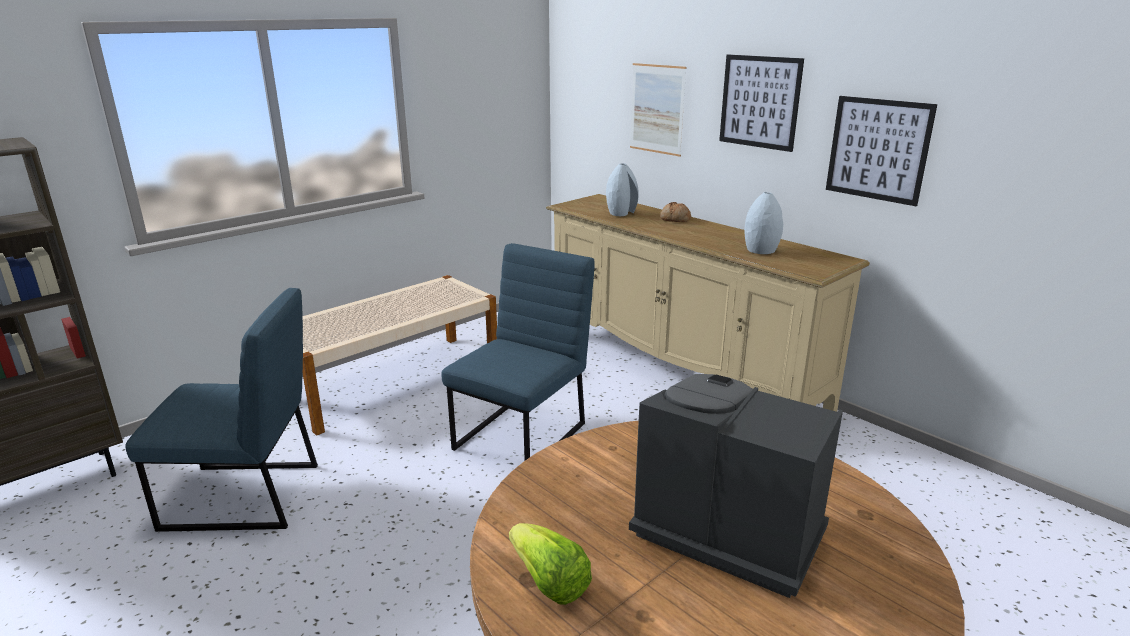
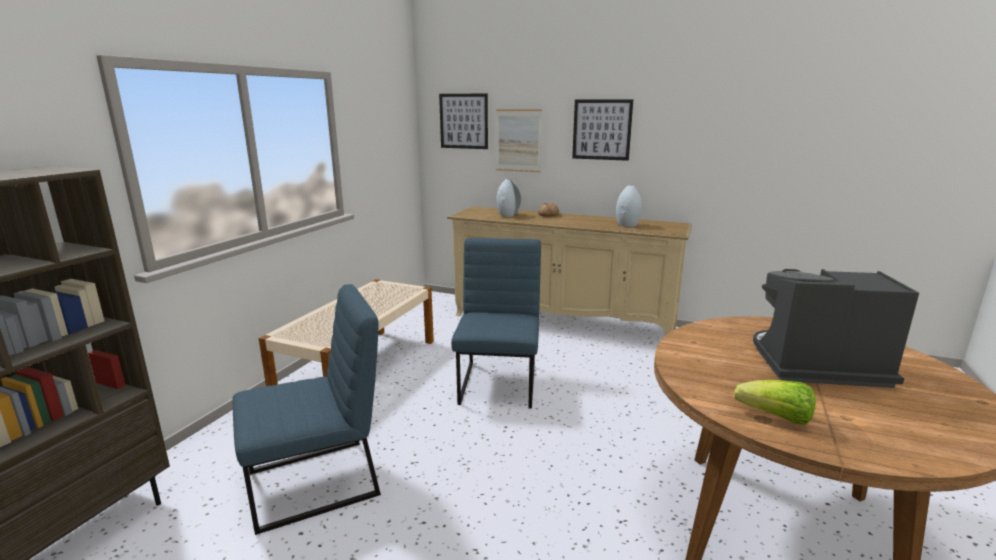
camera: 25 degrees left, 5 degrees down
picture [826,96,937,206] -> picture moved to [439,94,488,149]

